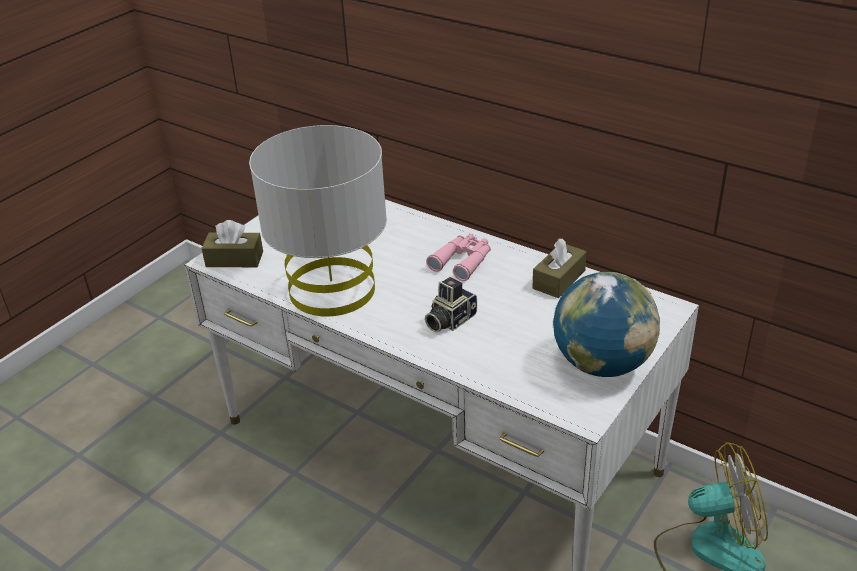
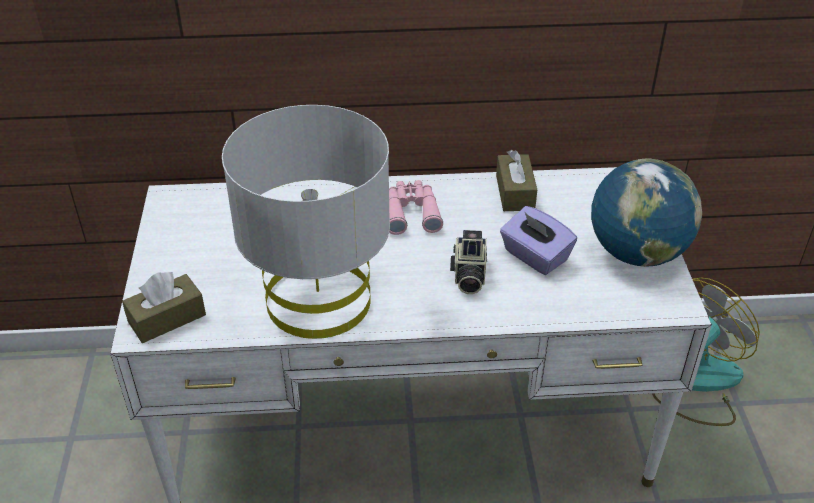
camera: 40 degrees left, 5 degrees up
none -> purple tissue box [500,206,577,275]

